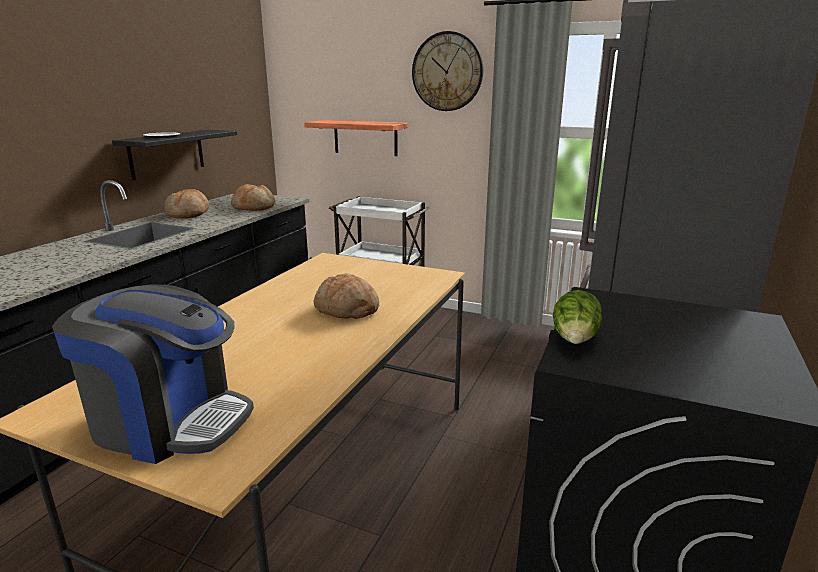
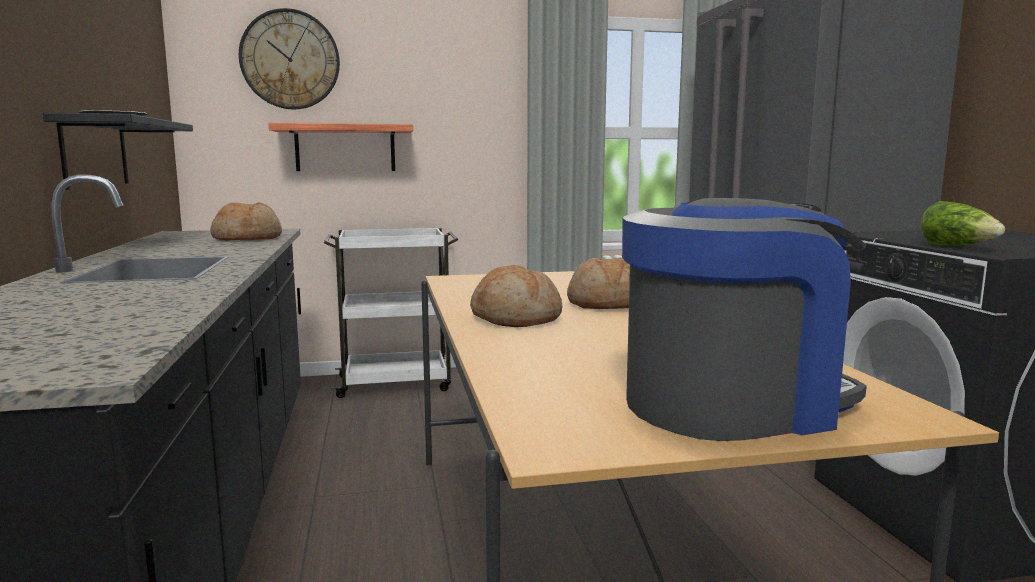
camera: 35 degrees left, 10 degrees down
bread [164,189,209,218] -> bread moved to [470,265,562,327]
wall clock [412,31,484,111] -> wall clock moved to [239,8,340,110]

